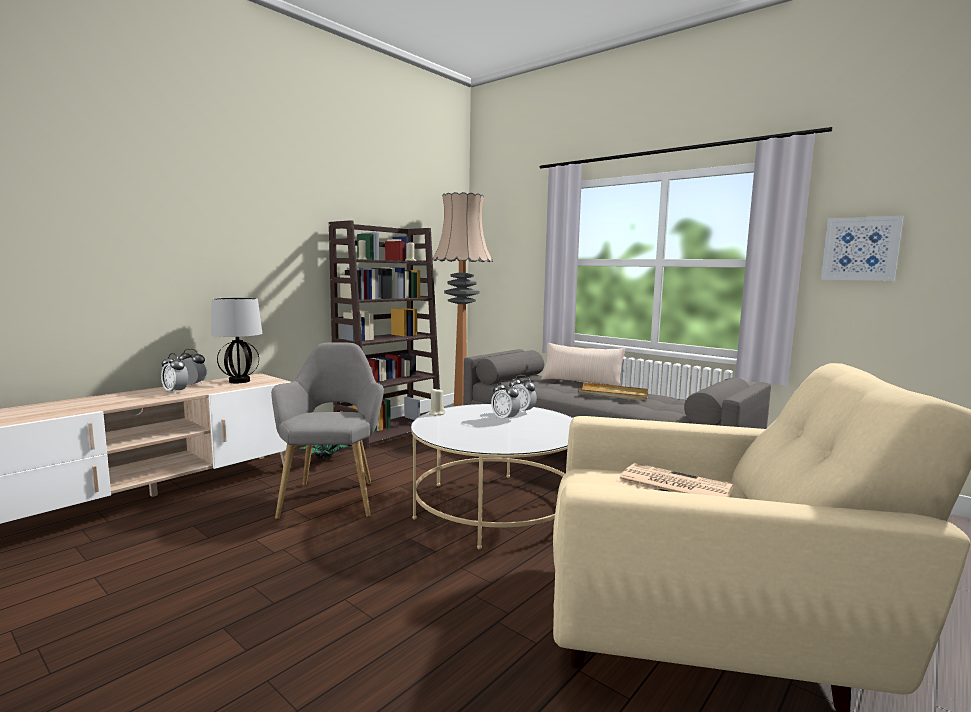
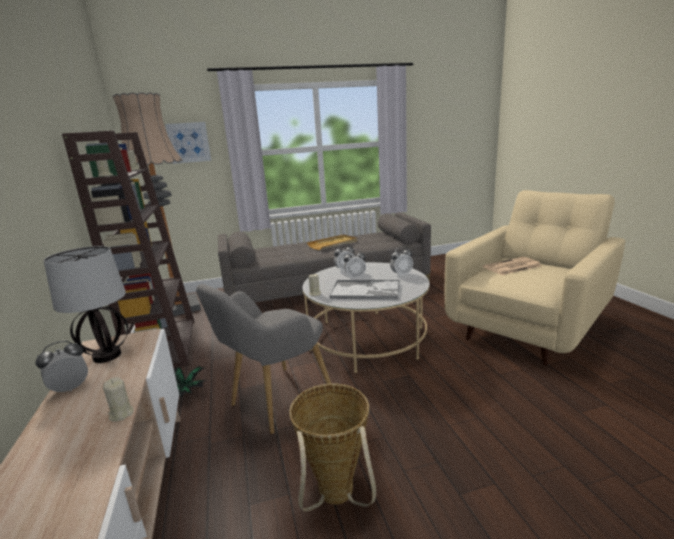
camera: 55 degrees left, 10 degrees up
alarm clock [161,353,188,394] -> alarm clock moved to [390,247,413,277]
grey armchair [271,343,384,519] -> grey armchair turned 75 degrees counterclockwise [196,284,331,434]
beige pillow [541,343,625,386] -> none
picture [821,216,903,281] -> picture moved to [165,122,211,164]
none -> beige candle [103,377,133,422]
none -> basket [289,384,376,512]
none -> tray [329,280,400,300]

